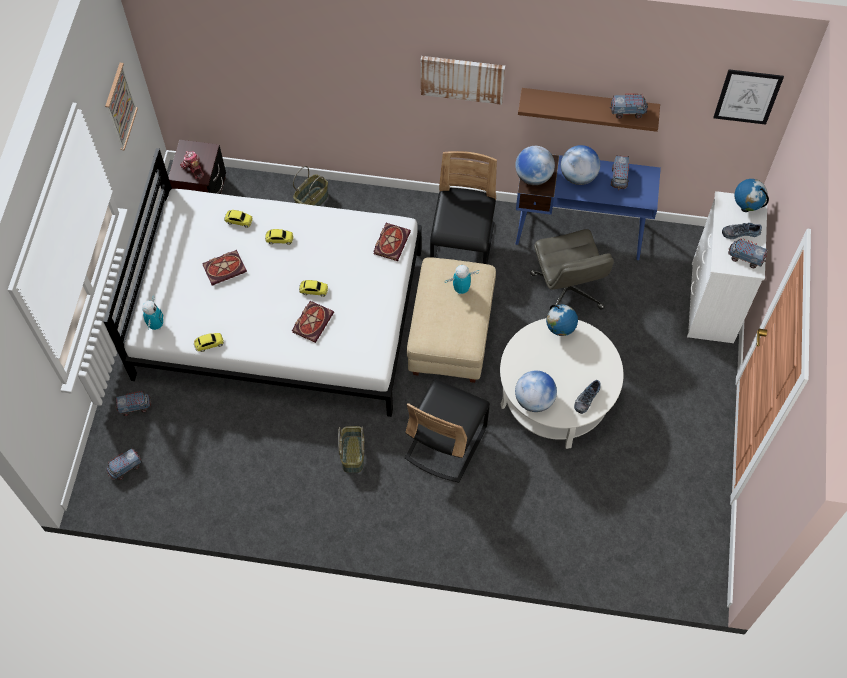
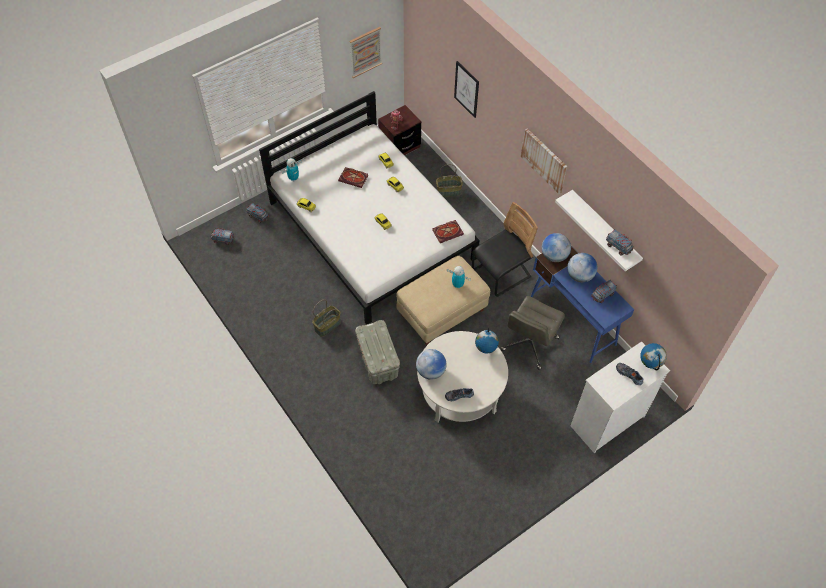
camera: 45 degrees right, 5 degrees down
book [292,301,334,343] -> none
black chair [405,380,490,483] -> grey storage box [355,320,400,384]
brown shelf [518,88,660,132] -> white shelf [555,190,643,271]
picture [713,69,784,125] -> picture moved to [454,61,479,118]
toy truck [728,238,768,268] -> none

